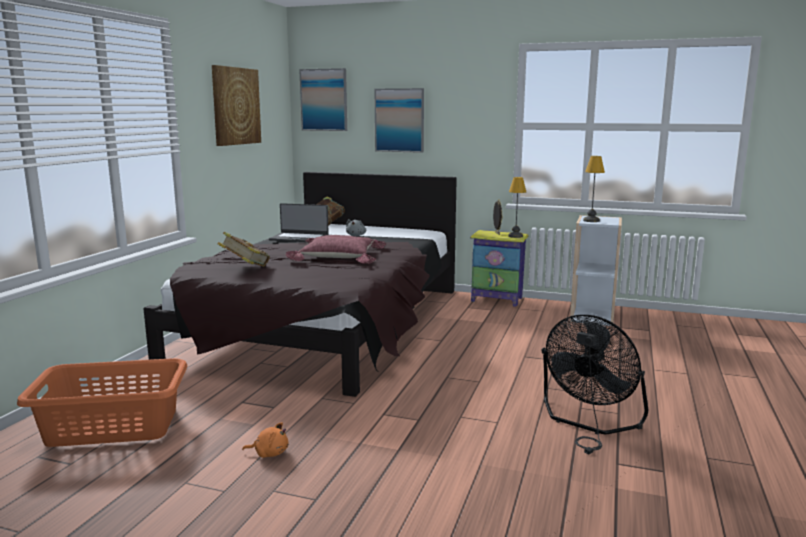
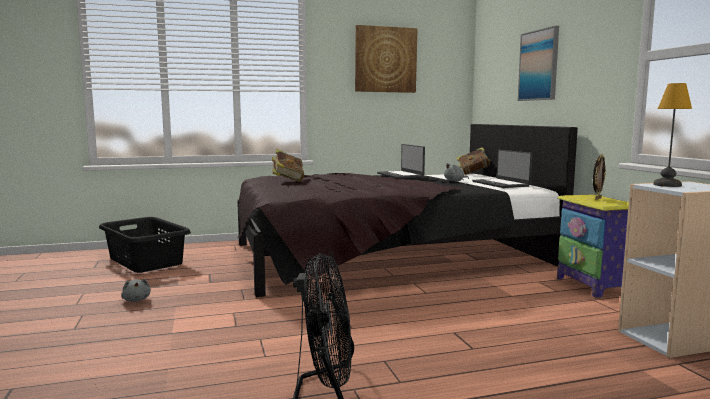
camera: 55 degrees right, 5 degrees down
orange laundry basket [17,358,187,447] -> black laundry basket [99,217,191,273]
orange plush toy [242,422,289,458] -> grey plush toy [121,279,151,302]
red pillow [286,235,386,264] -> none
picture [299,68,347,131] -> none
table lamp [508,177,526,238] -> none
none -> laptop [472,150,533,188]

